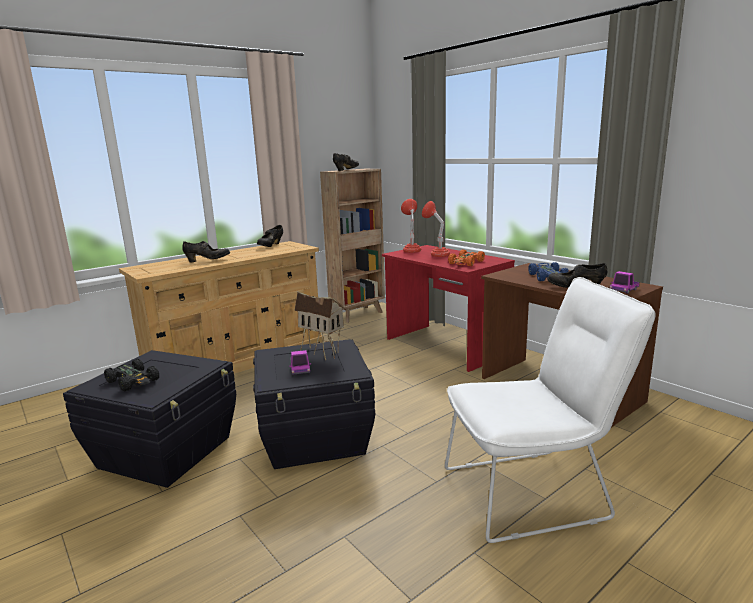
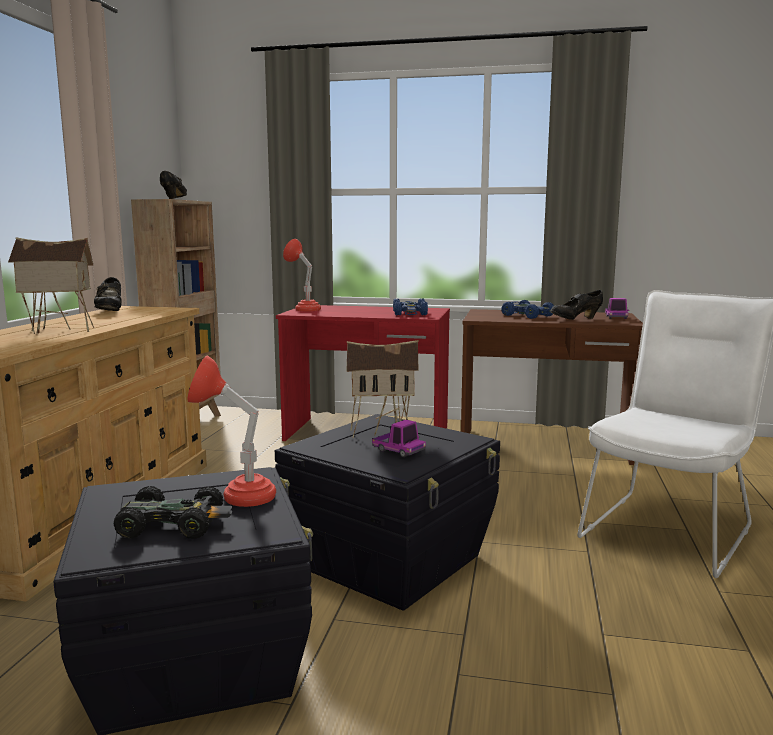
camera: 40 degrees left, 5 degrees down
black shoe [182,241,230,263] -> toy house [8,237,94,334]
red table lamp [422,201,450,257] -> red table lamp moved to [187,356,276,507]
orange toy car [448,249,485,266] -> blue toy car [393,298,428,316]

